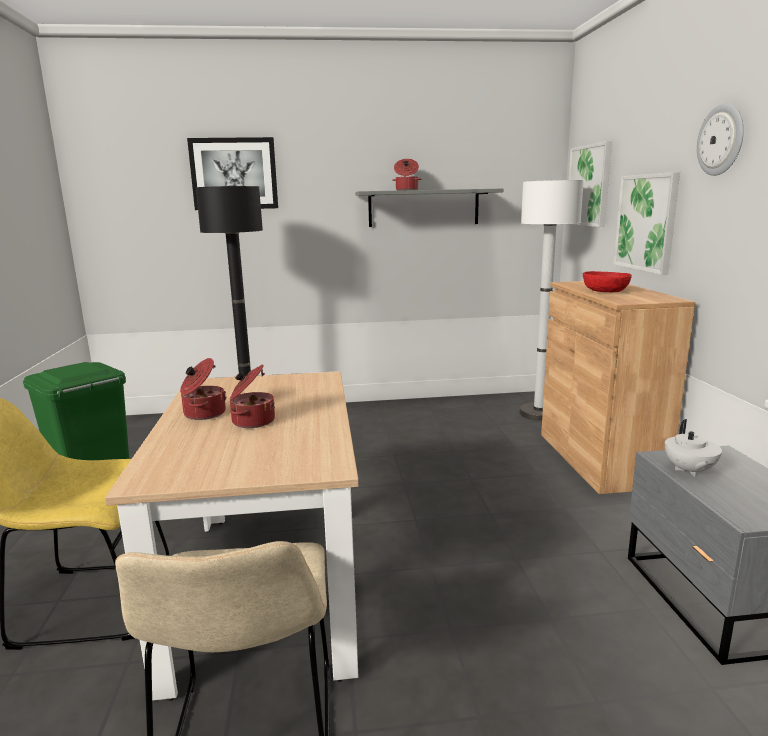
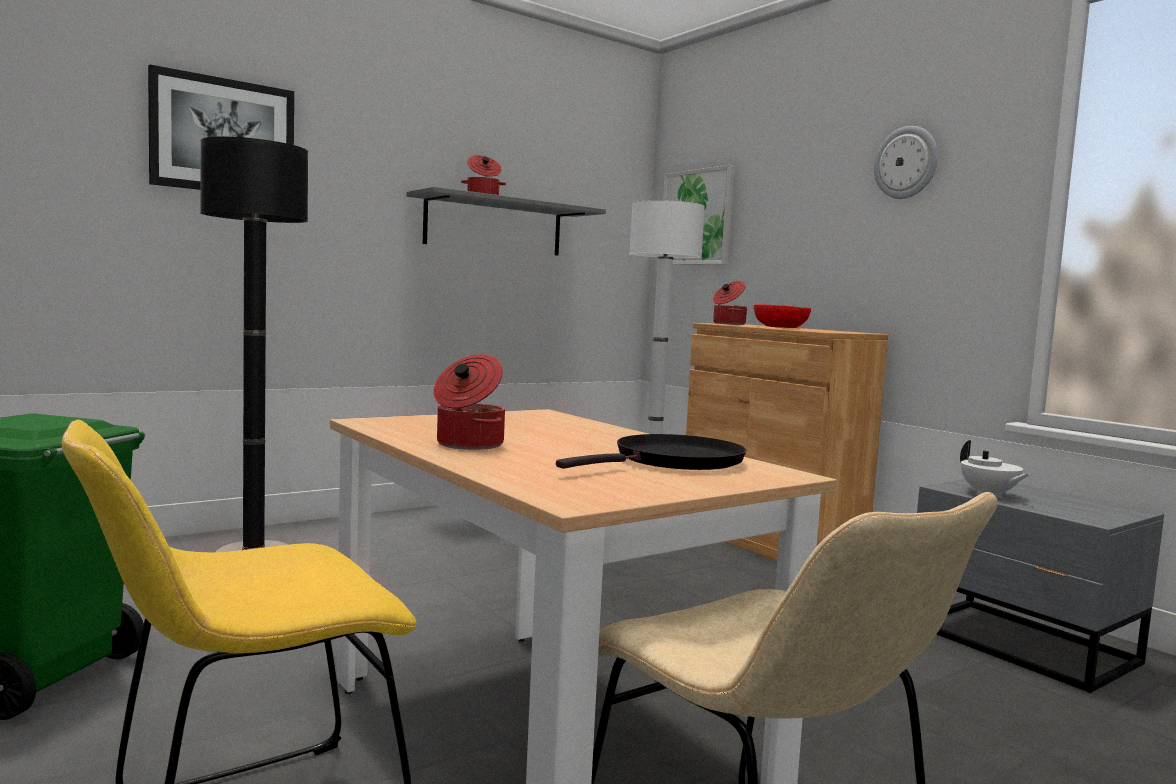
camera: 30 degrees left, 10 degrees down
cooking pot [230,365,275,428] -> cooking pot moved to [713,281,747,325]
picture [613,172,680,275] -> none
none -> black frying pan [556,434,746,470]

